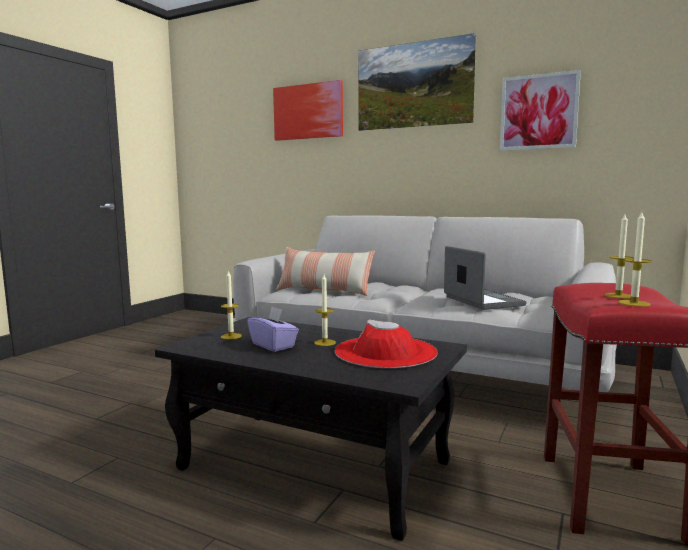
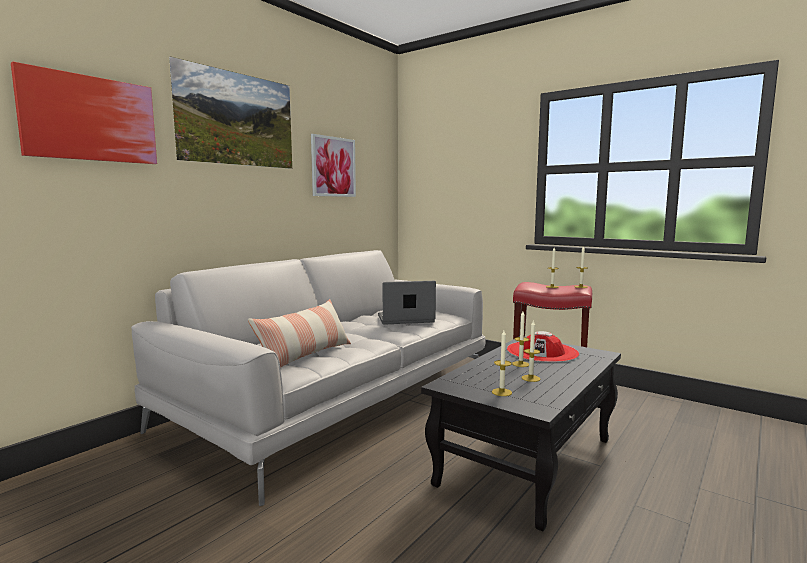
camera: 80 degrees left, 0 degrees up
purple tissue box [247,306,299,352] -> candle [521,321,540,382]

